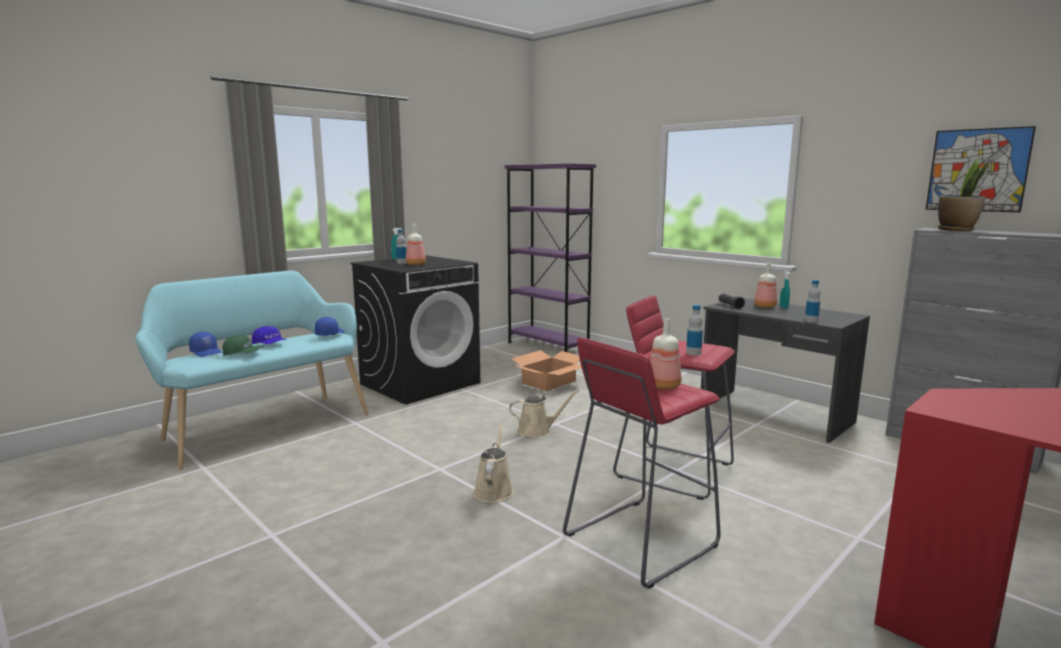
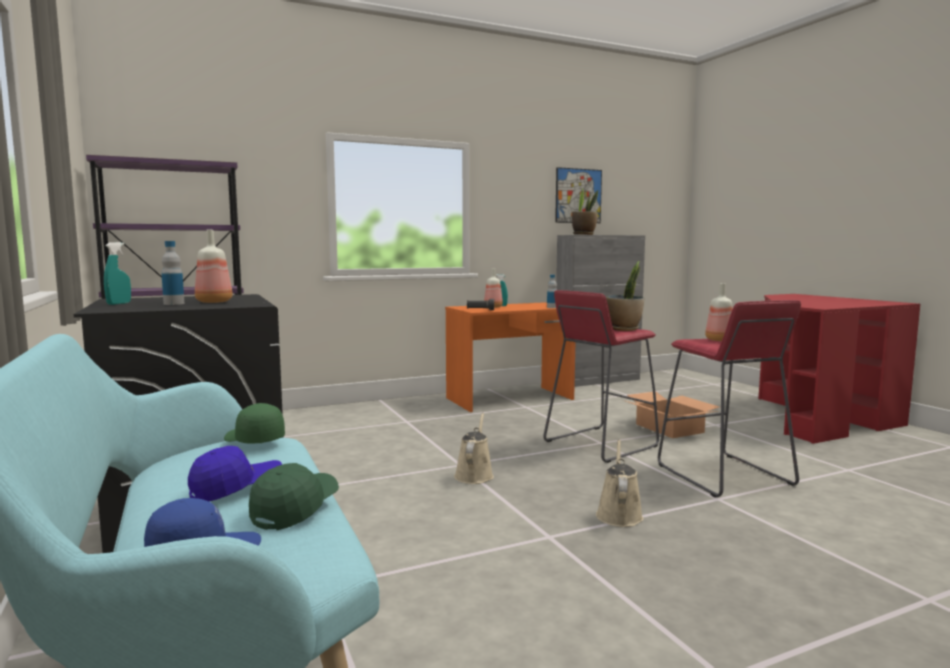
camera: 70 degrees left, 5 degrees down
blue cap [315,317,344,336] -> green cap [224,403,285,443]
beige watering can [473,423,514,503] -> beige watering can turned 75 degrees clockwise [596,439,643,527]
cardboard box [511,350,582,391] -> cardboard box moved to [623,391,719,438]
bottle [686,305,703,355] -> potted plant [606,261,644,331]
grey desk [701,298,870,443] -> orange desk [445,302,576,412]

